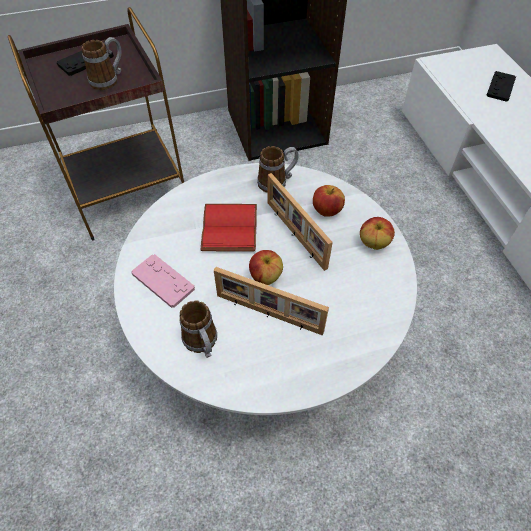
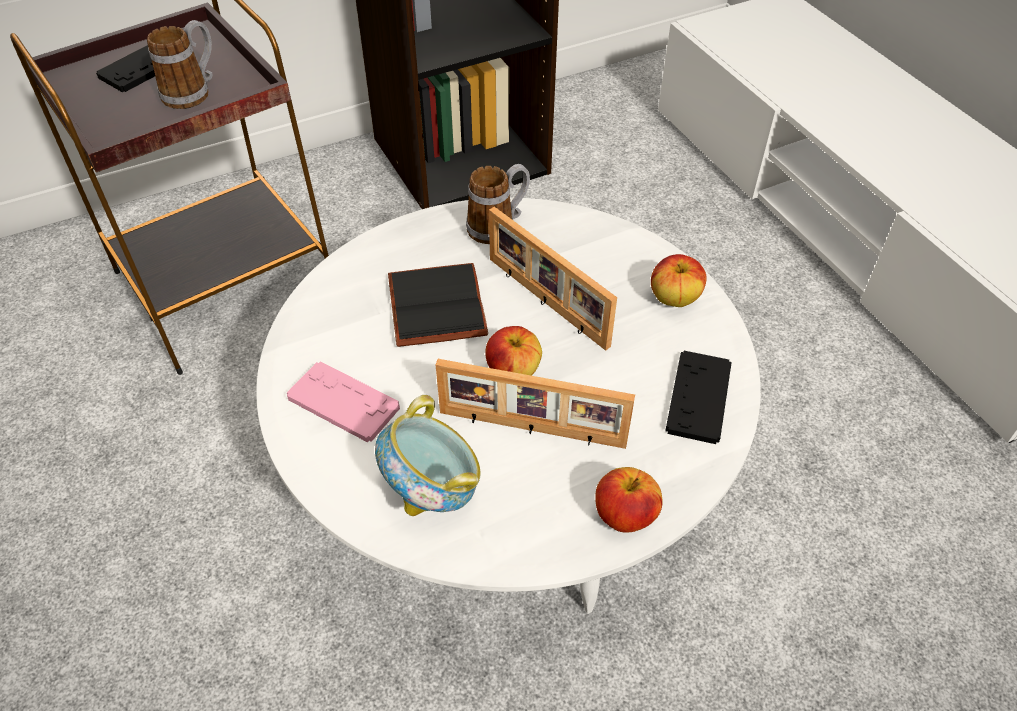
camera: 10 degrees left, 5 degrees down
mug [179,301,217,358] -> bowl [375,395,481,516]
red book [201,204,257,252] -> black book [388,263,488,347]
apple [313,185,345,217] -> apple moved to [595,467,663,532]
black game controller [486,71,516,102] -> black game controller moved to [665,351,732,444]

